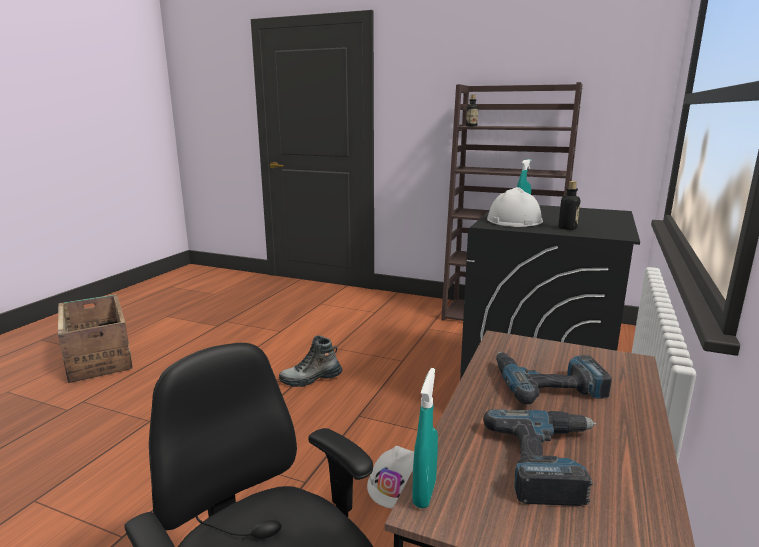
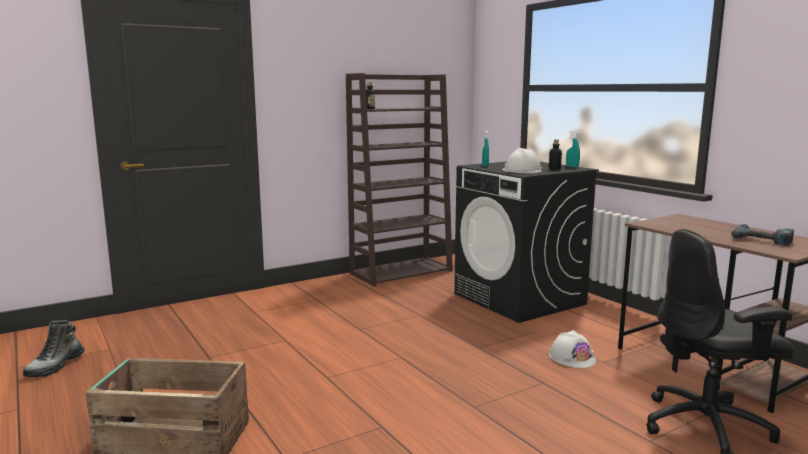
camera: 55 degrees left, 5 degrees down
boot [279,335,343,387] -> boot moved to [23,320,85,377]
turquoise spray bottle [412,368,438,509] -> turquoise spray bottle moved to [566,131,580,167]
power drill [496,352,612,404] -> none

